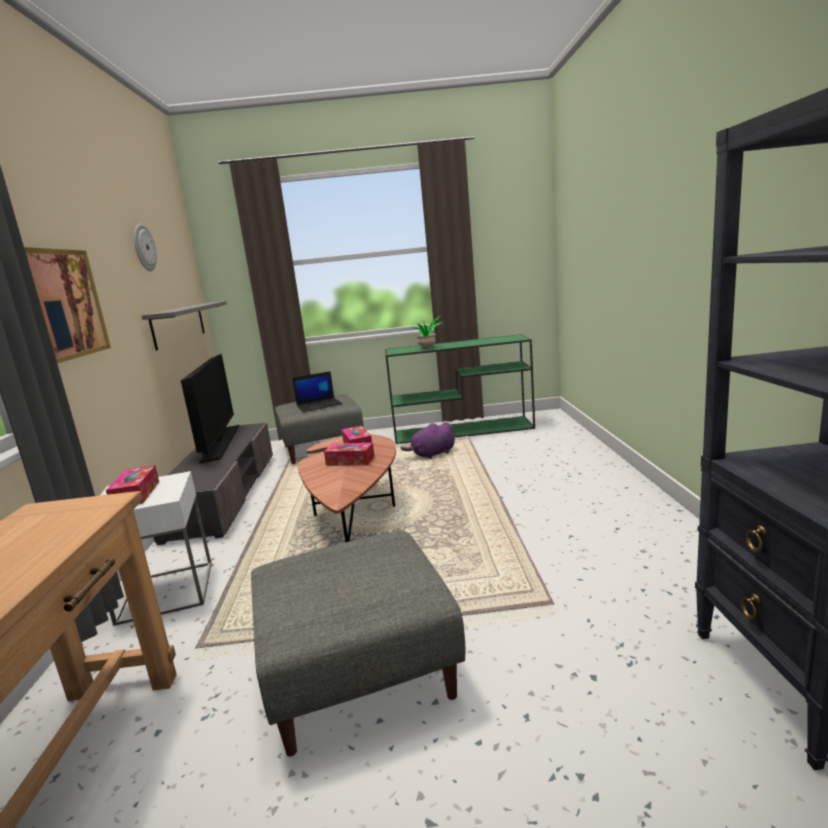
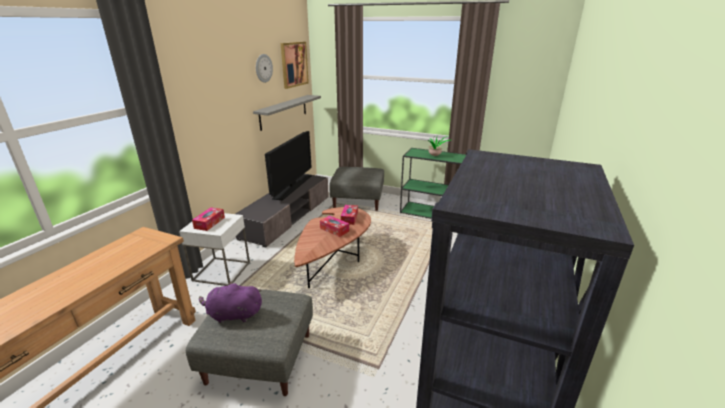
camera: 25 degrees right, 10 degrees up
picture [24,247,111,363] -> picture moved to [281,42,309,89]
laptop [292,371,342,412] -> none
purple plush toy [400,422,455,459] -> purple plush toy moved to [199,282,262,324]

